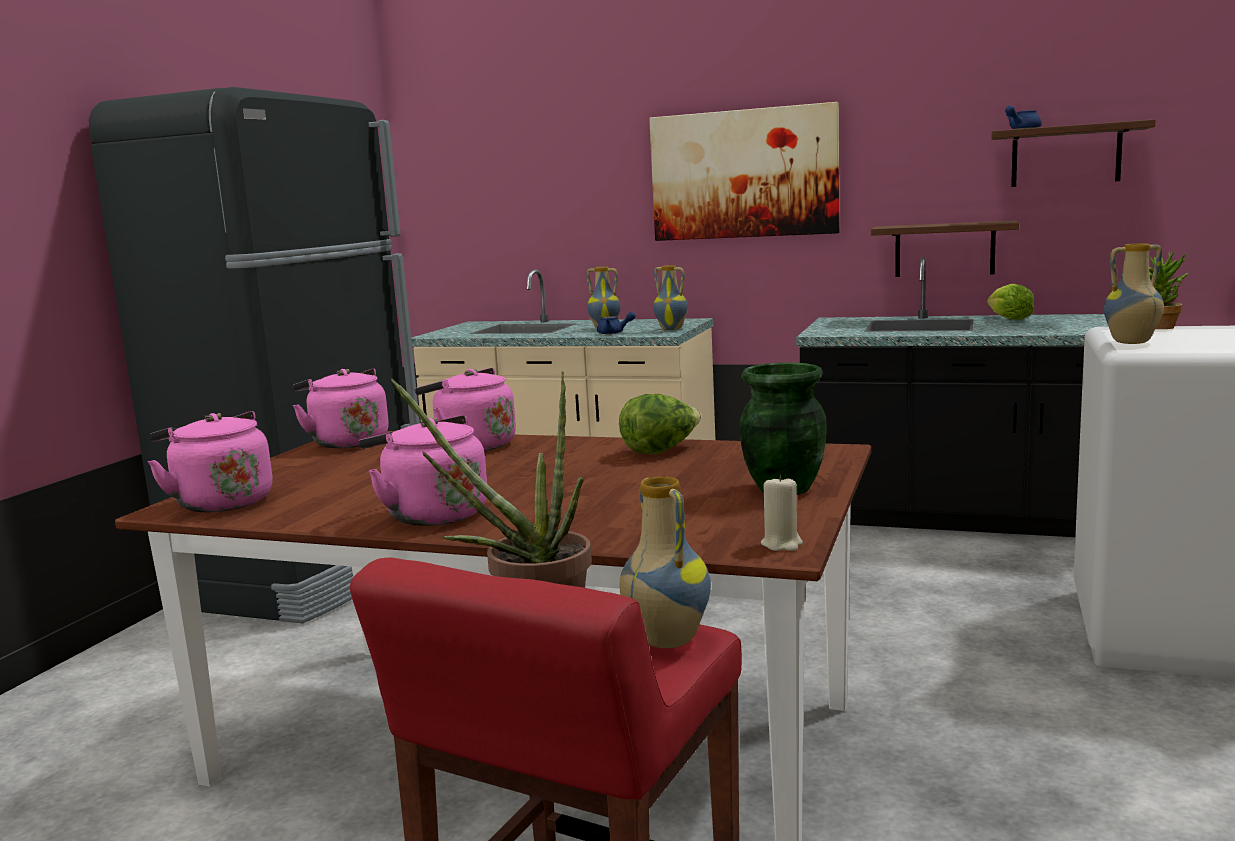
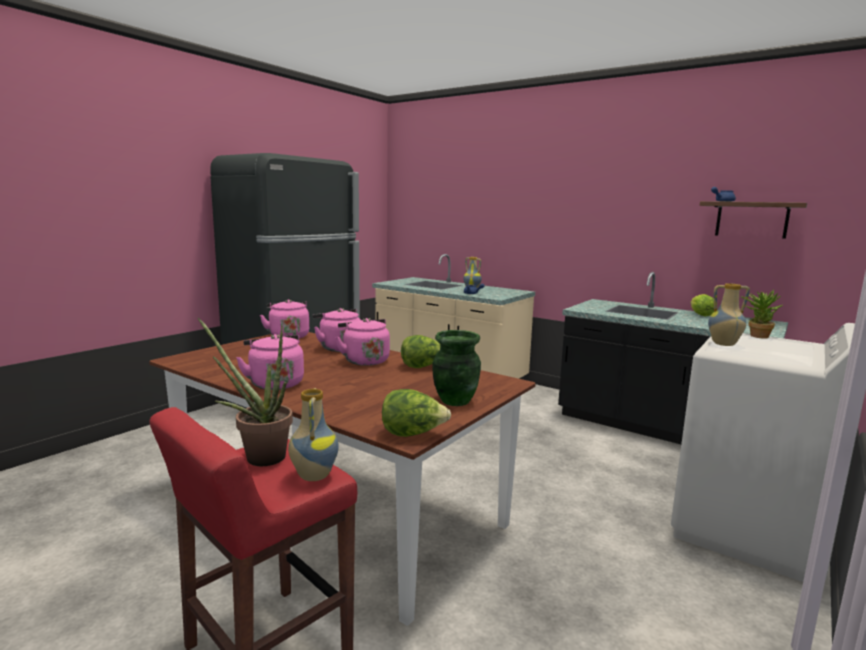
camera: 15 degrees right, 0 degrees up
pink kettle [148,411,273,512] -> pink kettle moved to [335,318,390,366]
picture [649,102,840,241] -> none
vase [653,265,688,330] -> none
beige candle [761,475,803,551] -> lettuce [382,389,451,437]
shelf [871,220,1019,277] -> none

